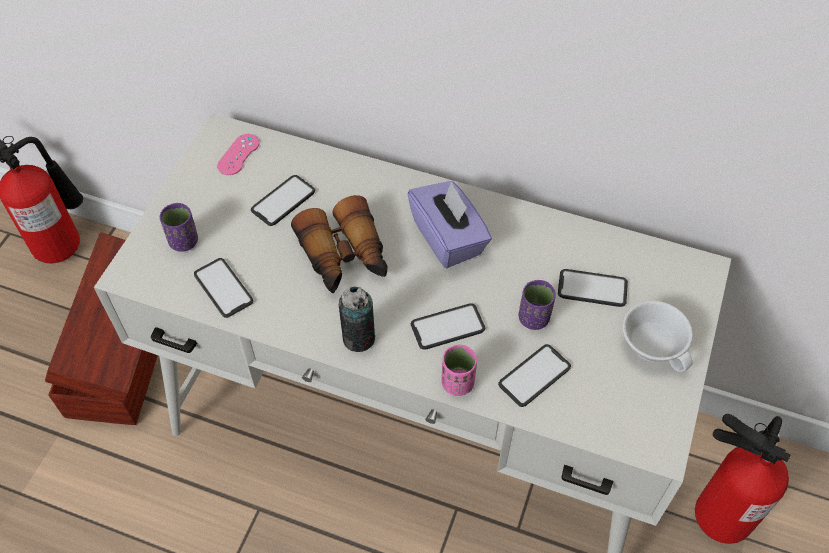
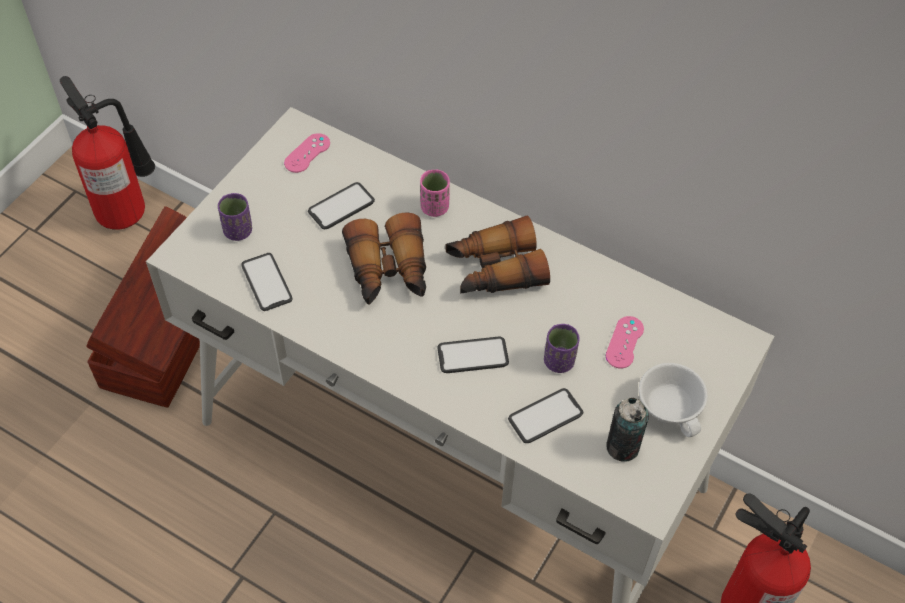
camera: 10 degrees right, 0 degrees up
can [339,286,375,352] -> can moved to [606,398,649,462]
purple tissue box [408,181,492,268] -> binoculars [445,216,550,293]
pink cup [441,345,477,396] -> pink cup moved to [420,170,450,217]
phone [558,269,628,307] -> pink game controller [606,316,644,368]

